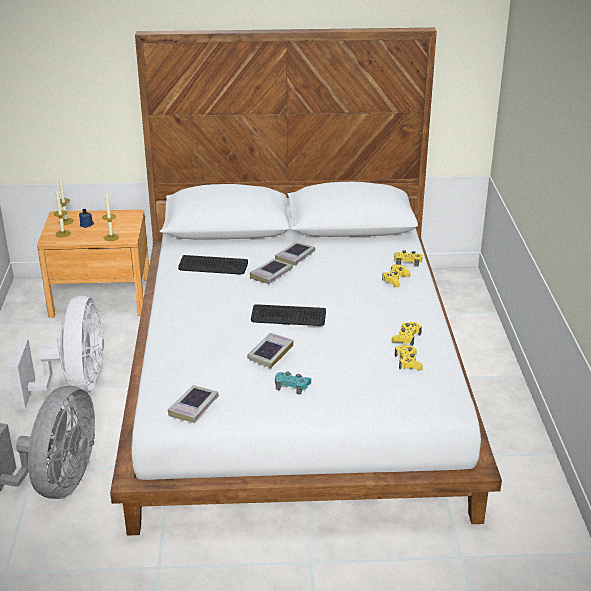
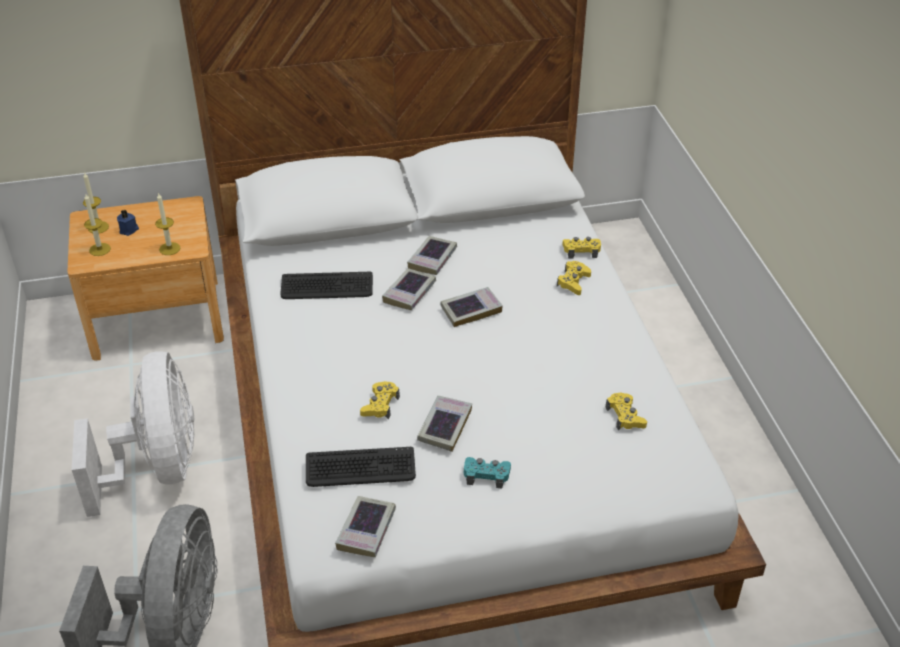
camera: 10 degrees left, 10 degrees up
keyboard [251,304,326,326] -> keyboard moved to [306,447,416,487]
yellow game controller [392,322,422,346] -> yellow game controller moved to [360,381,400,419]
none -> book [441,287,503,327]

